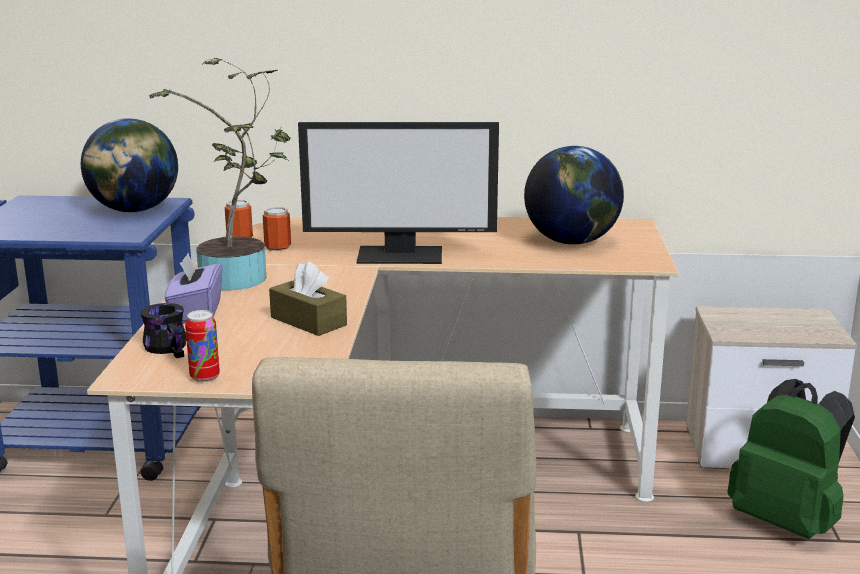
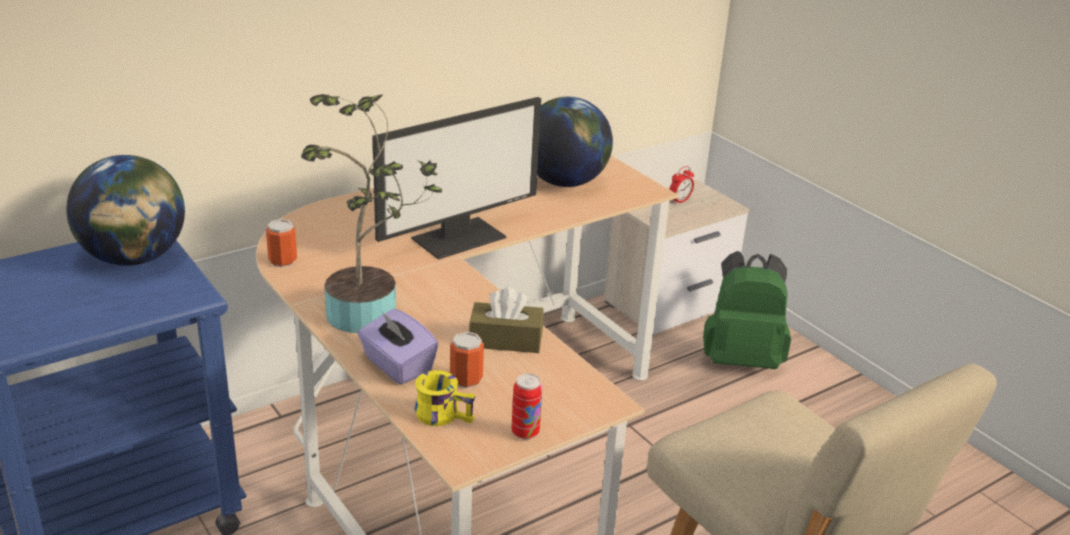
camera: 40 degrees left, 10 degrees up
black mug [140,303,186,358] -> yellow mug [415,370,476,426]
can [263,207,291,251] -> can moved to [450,332,484,388]
none -> alarm clock [669,166,694,205]

